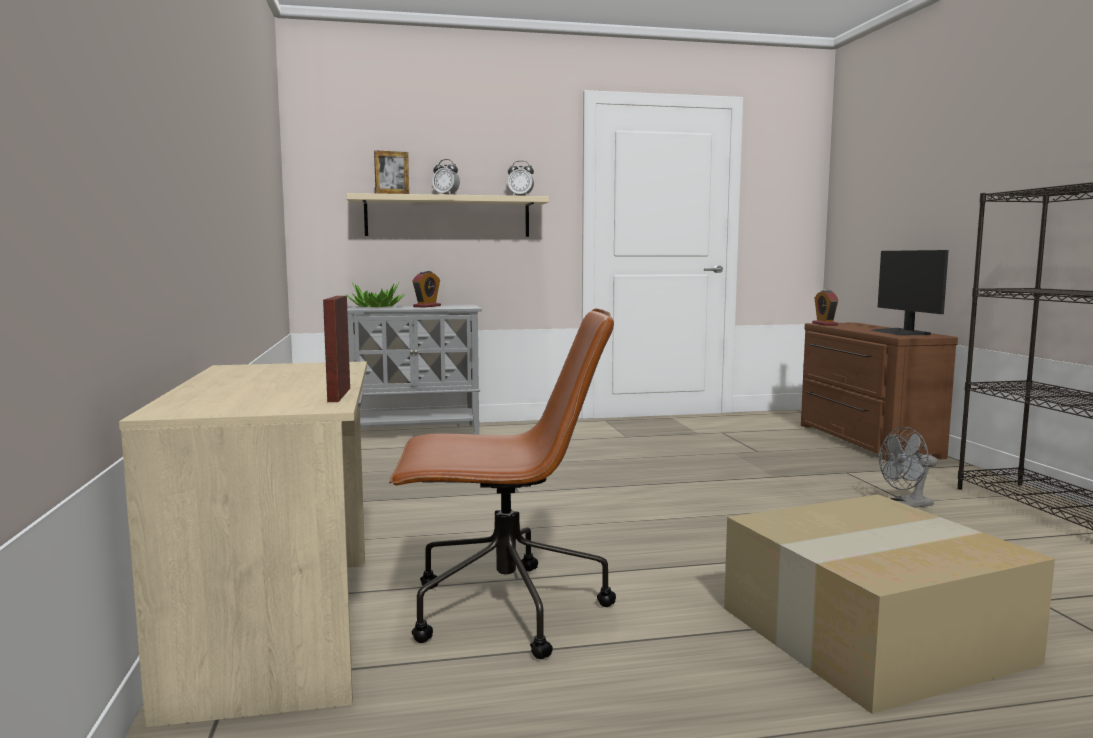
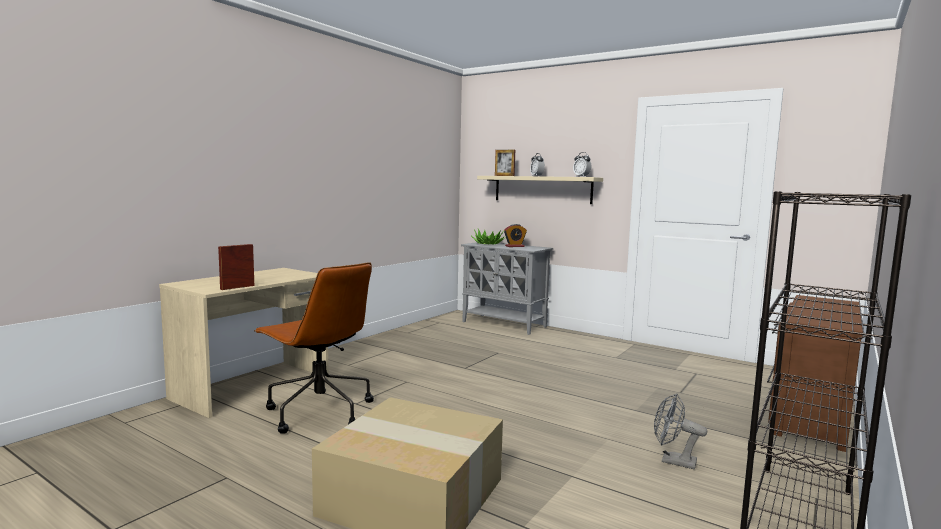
camera: 45 degrees right, 0 degrees up
alarm clock [812,290,838,325] -> none
monitor [870,250,949,336] -> none

